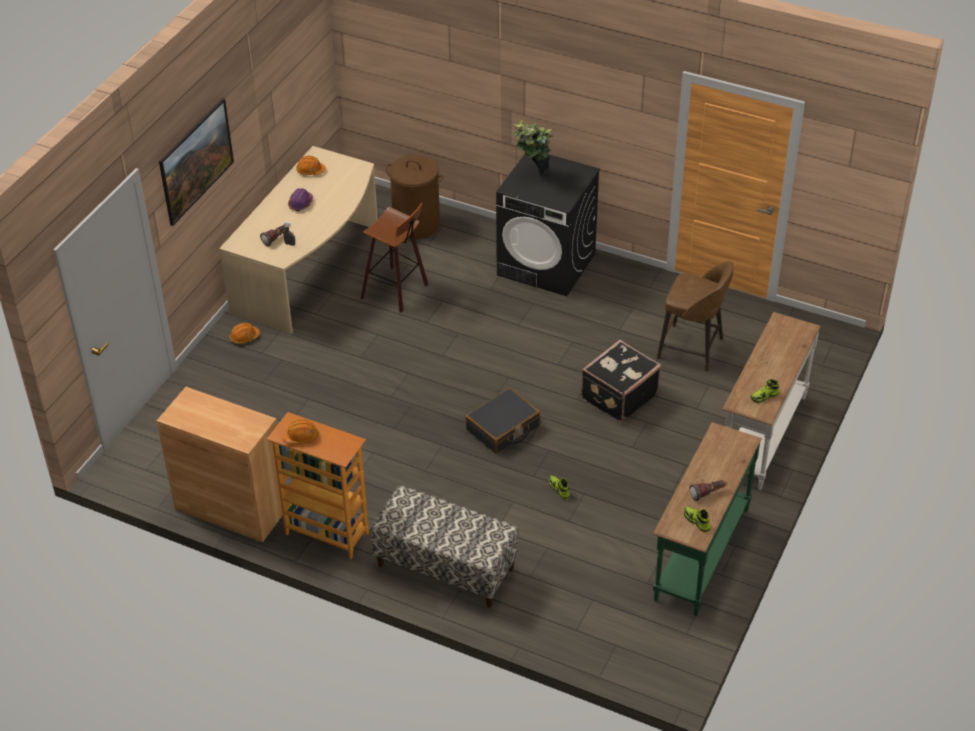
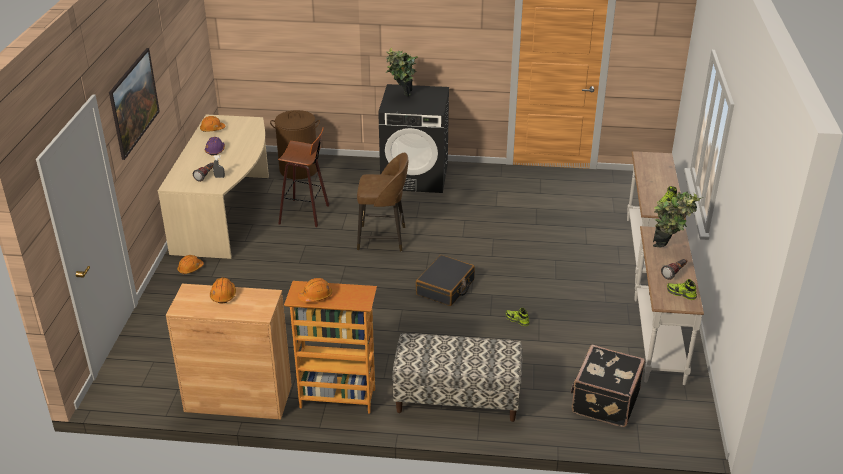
camera: 20 degrees left, 10 degrees down
black suitcase [581,340,661,423] -> black suitcase moved to [571,344,645,427]
green console table [653,422,762,616] -> white console table [634,226,704,385]
brown stool [657,261,733,372] -> brown stool moved to [357,153,408,252]
none -> orange hard hat [210,277,236,303]
none -> potted plant [653,191,703,248]

